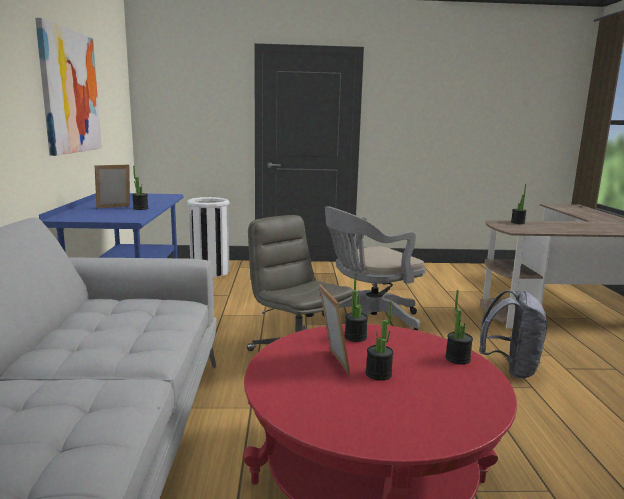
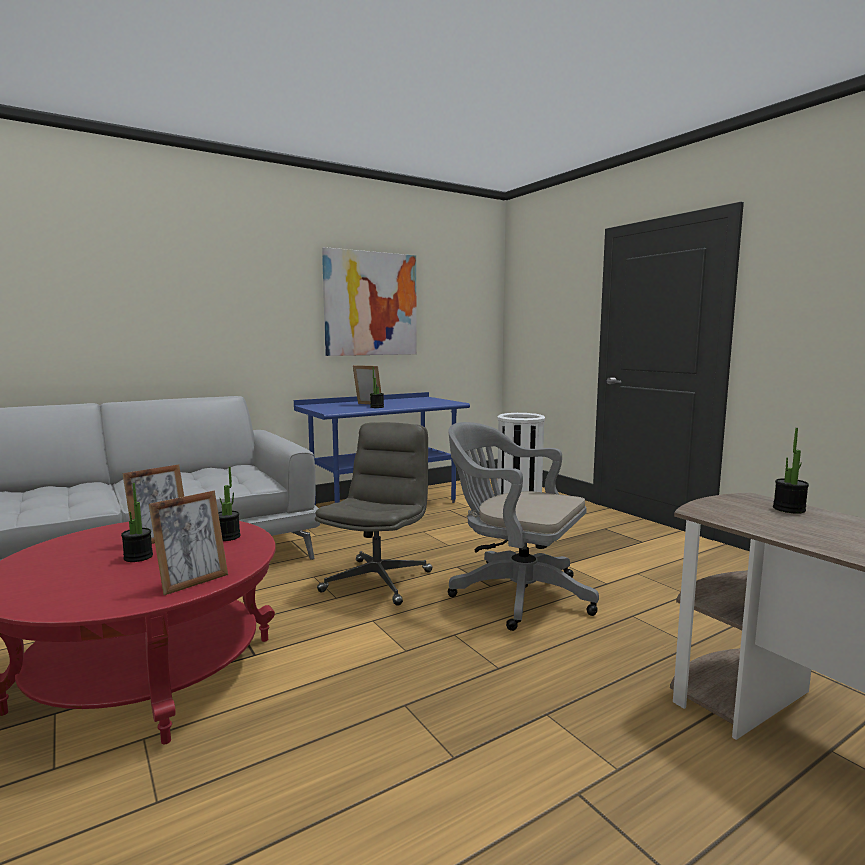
camera: 60 degrees right, 5 degrees down
potted plant [445,290,473,364] -> picture frame [149,491,228,595]
grey backpack [479,290,547,379] -> none

